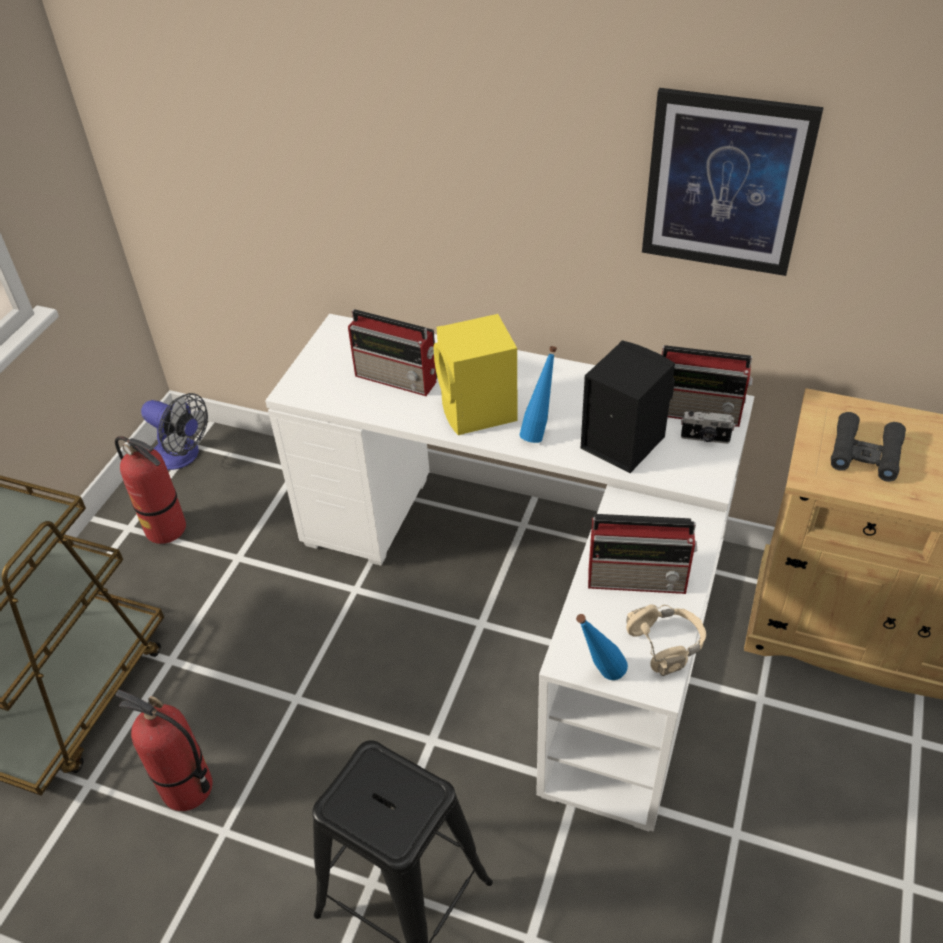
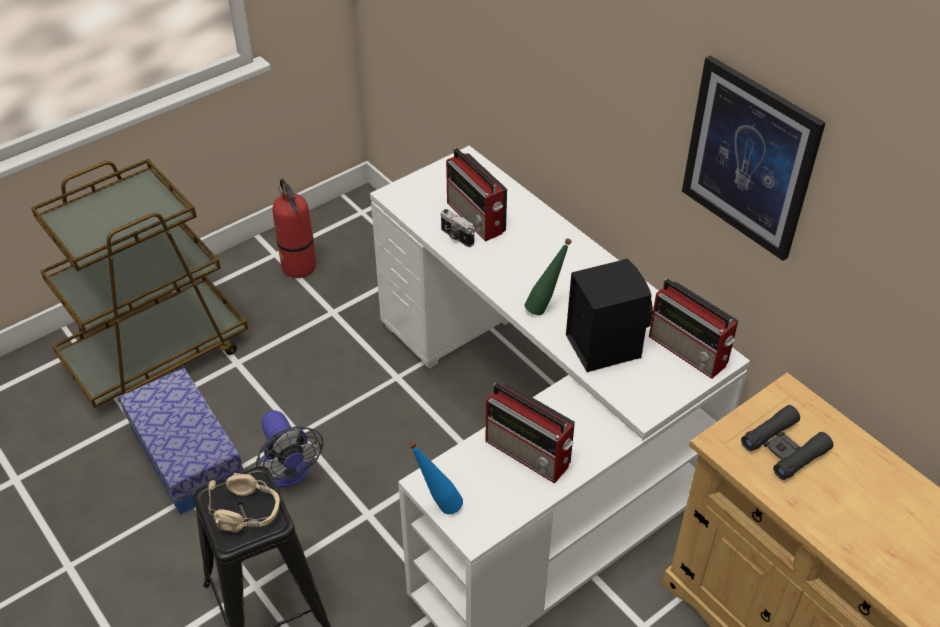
camera: 30 degrees right, 0 degrees up
fire extinguisher [116,690,213,811] -> storage box [118,368,243,515]
fan [141,393,208,470] -> fan moved to [256,410,323,487]
yellow speaker [433,314,517,435] -> none
blue bottle [520,346,557,443] -> green bottle [525,238,572,315]
beige headphones [626,604,706,676] -> beige headphones moved to [208,473,280,533]
camera [681,411,735,444] -> camera moved to [441,209,474,247]

